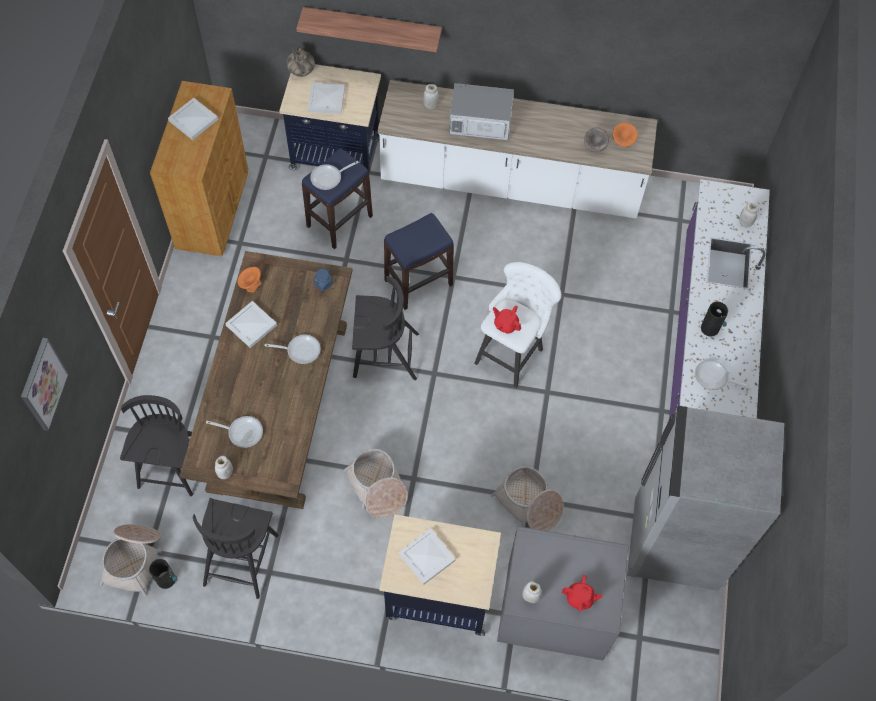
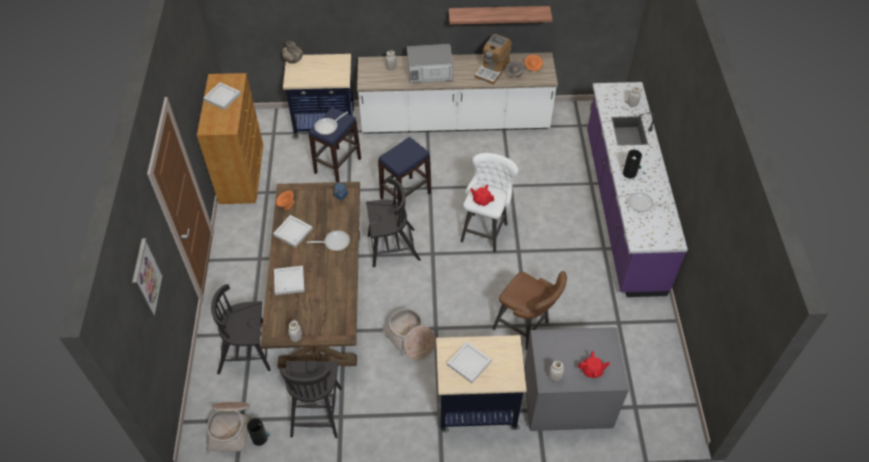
camera: 10 degrees left, 10 degrees down
black chair [120,395,193,496] -> black chair turned 90 degrees counterclockwise [211,284,271,374]
frying pan [206,416,263,448] -> none
shelf [296,7,442,52] -> shelf moved to [449,6,552,25]
white tray [308,82,345,114] -> white tray moved to [274,266,305,295]
basket [491,466,564,531] -> brown stool [492,271,567,350]
grey fridge [627,406,784,591] -> none
none -> coffee machine [475,34,512,85]

